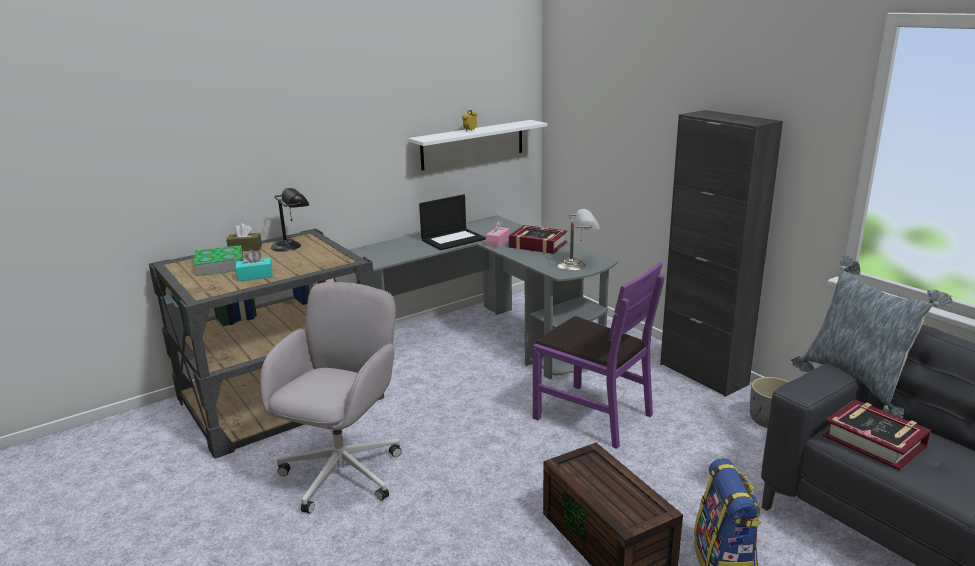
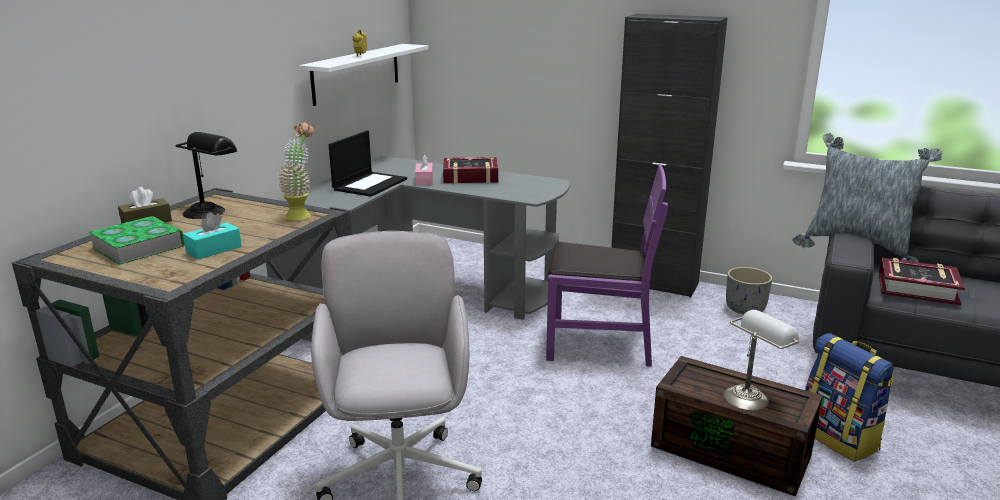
camera: 30 degrees left, 0 degrees up
white table lamp [557,209,600,270] -> white table lamp moved to [723,310,800,410]
none -> potted plant [278,122,314,221]

